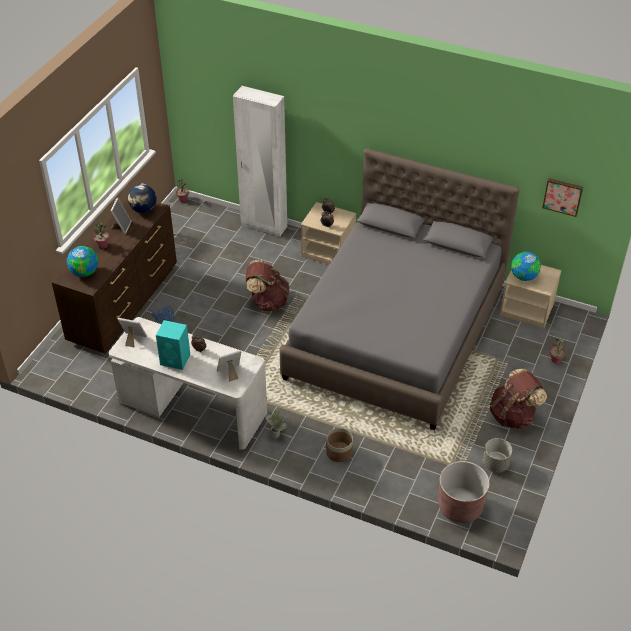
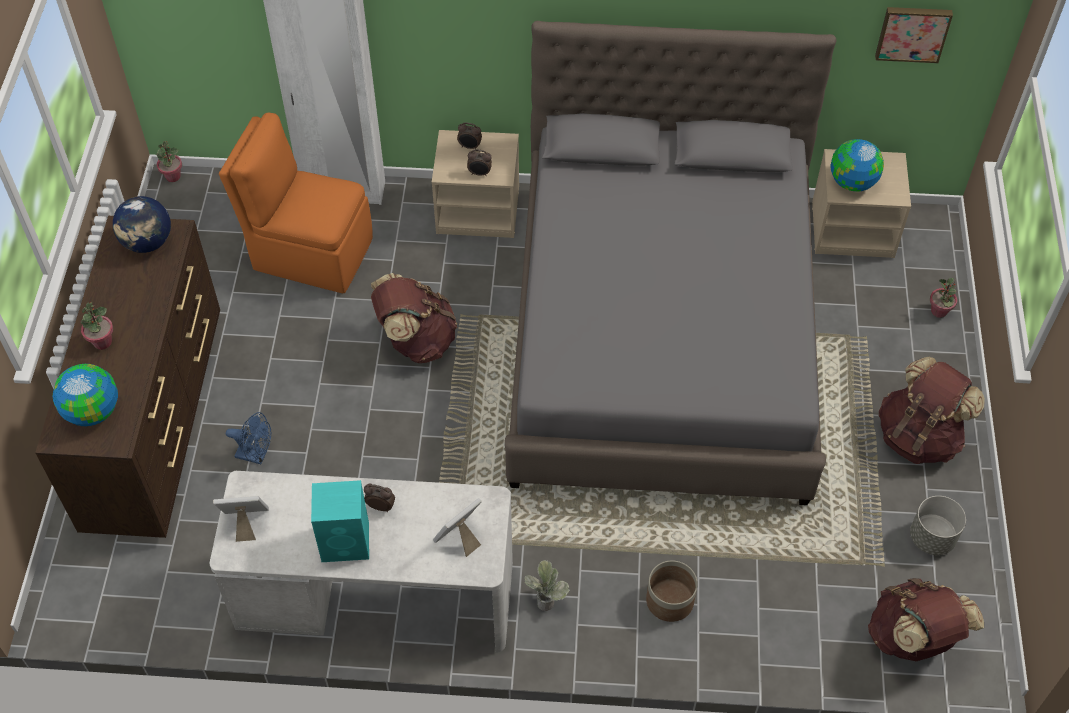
camera: 20 degrees left, 10 degrees up
picture frame [110,198,132,234] -> none
brown planter [438,461,490,523] -> brown backpack [868,578,984,661]
none -> orange chair [219,112,373,293]

